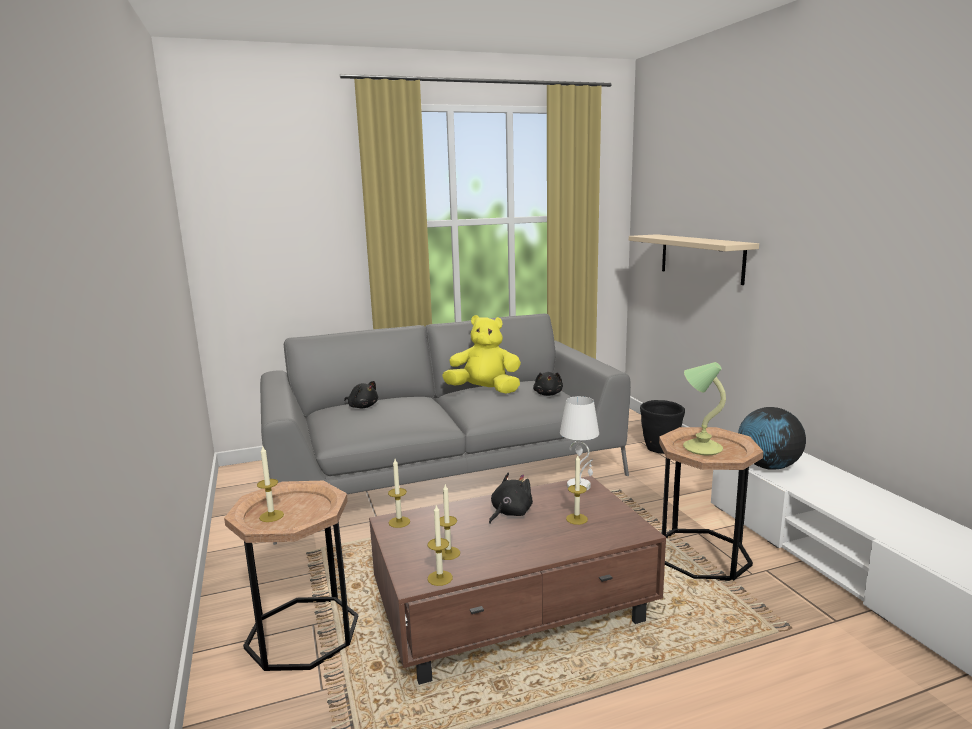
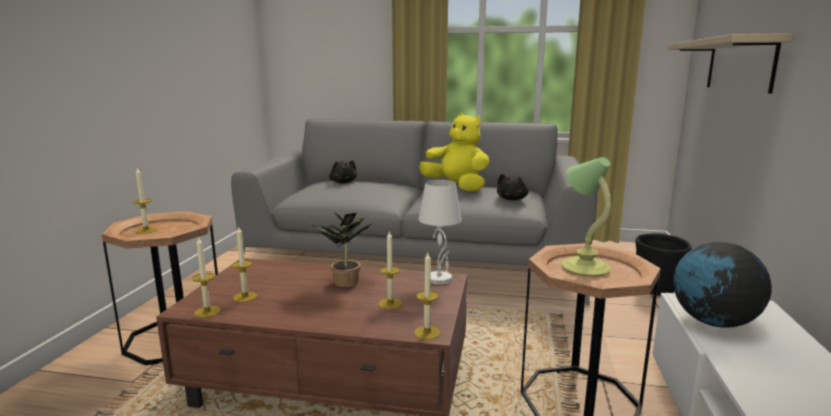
camera: 30 degrees right, 0 degrees up
candle [388,459,410,528] -> candle moved to [414,253,440,340]
black plush toy [489,472,533,524] -> potted plant [310,212,373,287]

